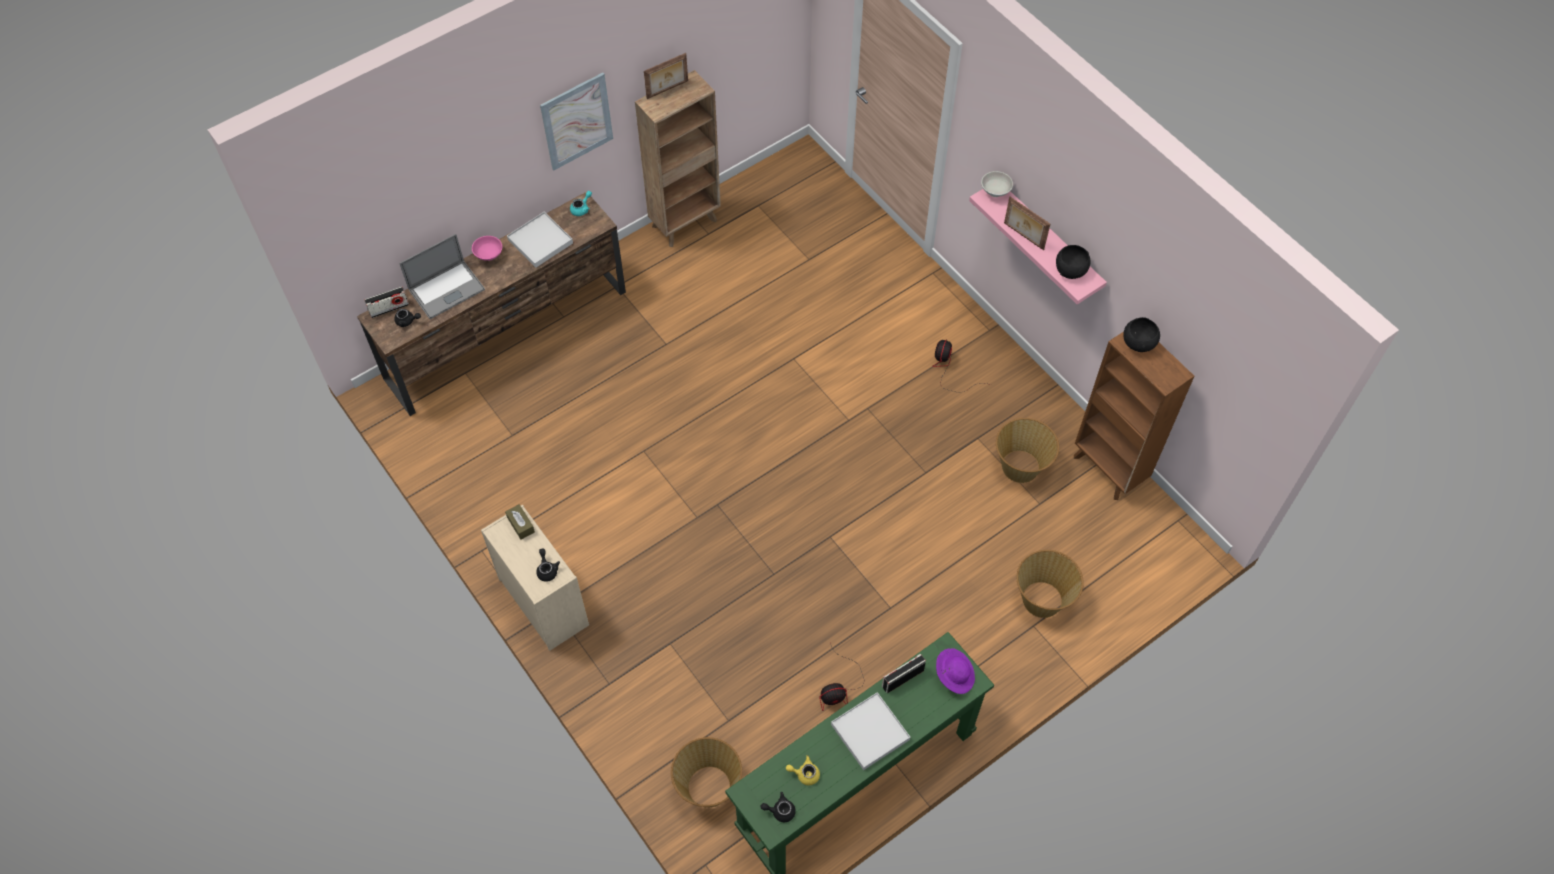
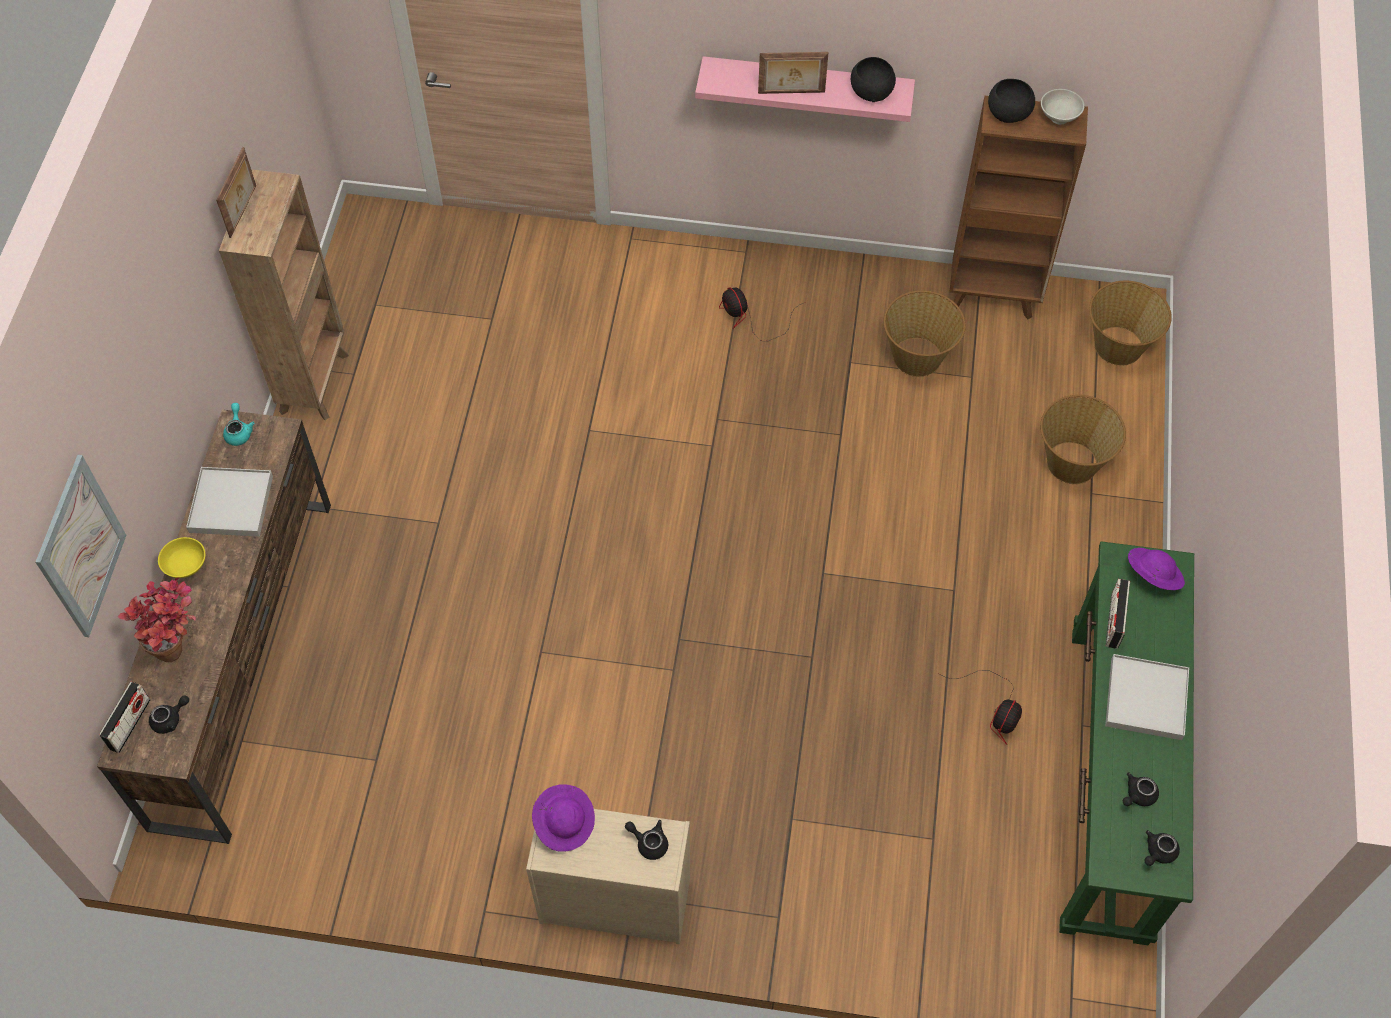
camera: 45 degrees left, 0 degrees up
laptop [399,234,485,319] -> potted plant [118,577,196,662]
pink bowl [472,236,502,261] -> yellow bowl [158,537,205,578]
brown tissue box [505,504,535,540] -> purple hat [532,784,595,852]
picture [540,72,613,170] -> picture moved to [35,455,126,637]
basket [671,737,742,808] -> basket moved to [1089,281,1172,366]
yellow teapot [786,755,820,785] -> black teapot [1123,773,1159,806]
white bowl [981,171,1013,197] -> white bowl moved to [1041,89,1085,125]

